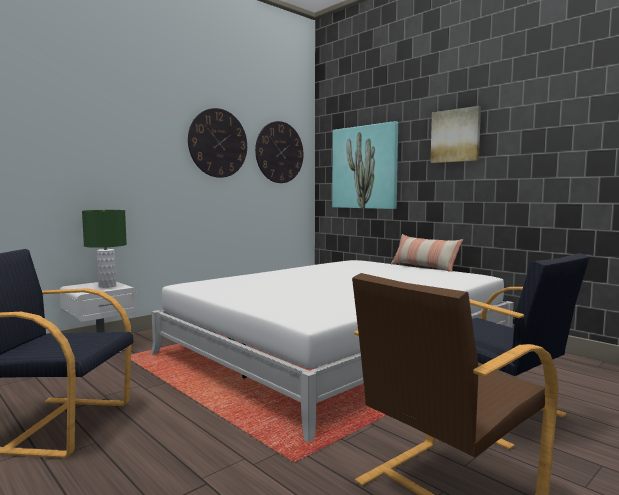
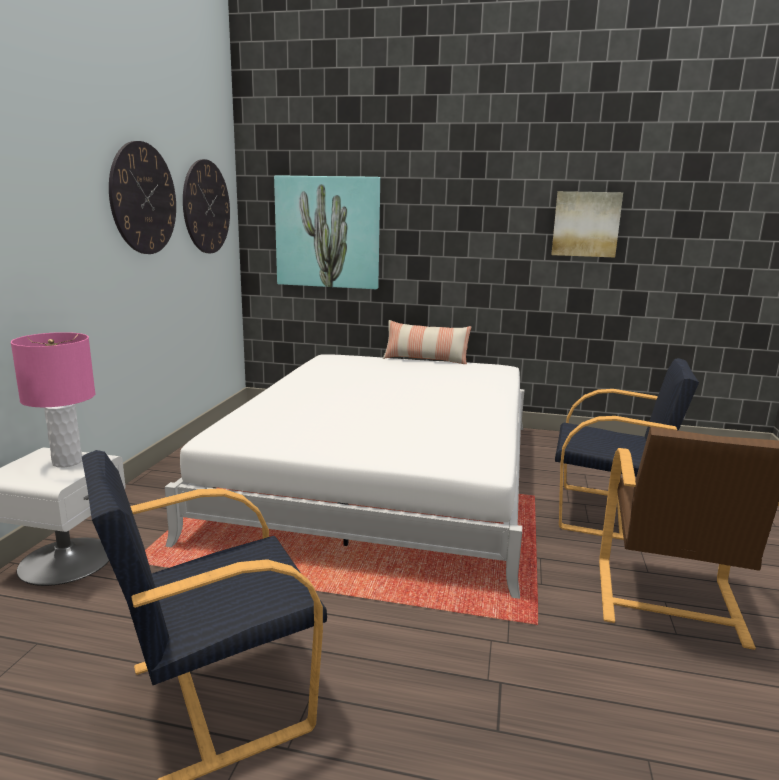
camera: 35 degrees left, 10 degrees up
green table lamp [82,210,127,288] -> pink table lamp [11,332,95,467]
picture [430,106,481,163] -> picture moved to [551,191,623,258]

